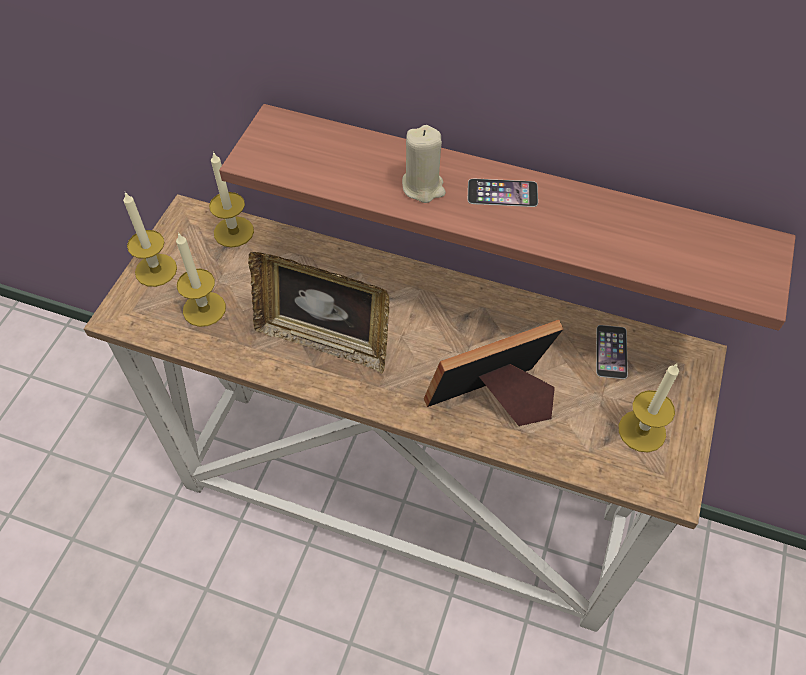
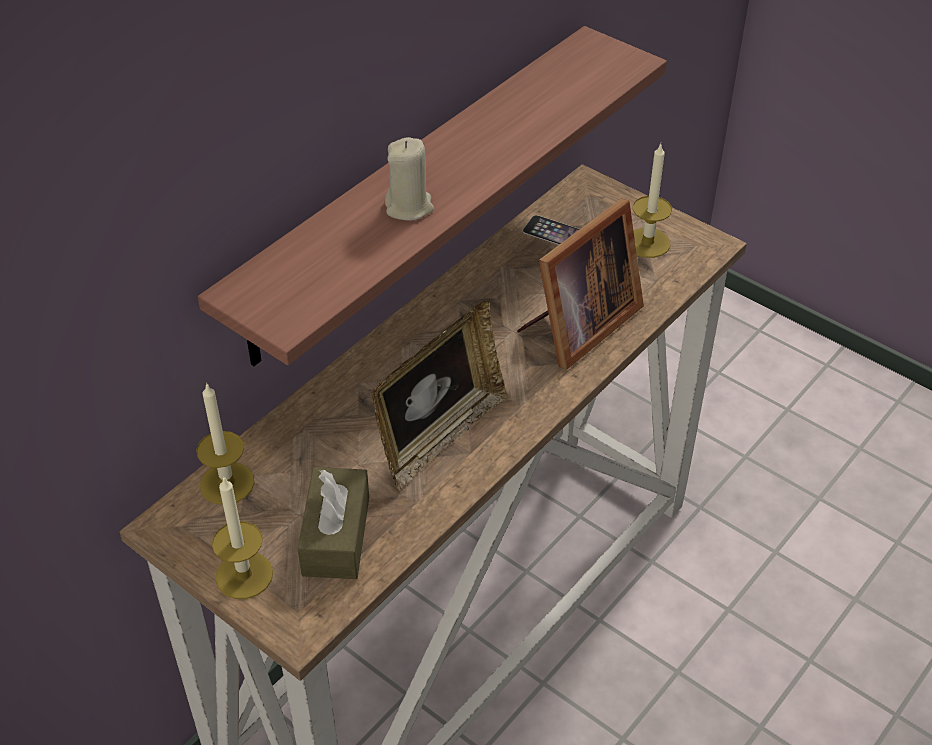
camera: 70 degrees left, 10 degrees down
candle [176,232,226,327] -> brown tissue box [298,467,369,579]
picture frame [424,320,563,426] -> picture frame turned 135 degrees counterclockwise [517,199,644,370]
phone [468,179,538,207] -> none

